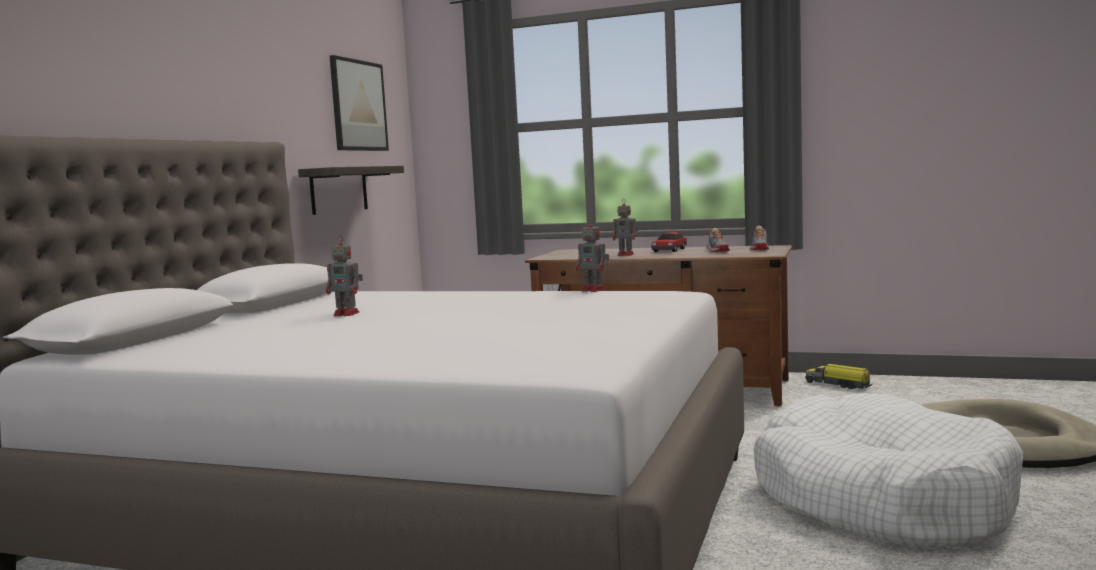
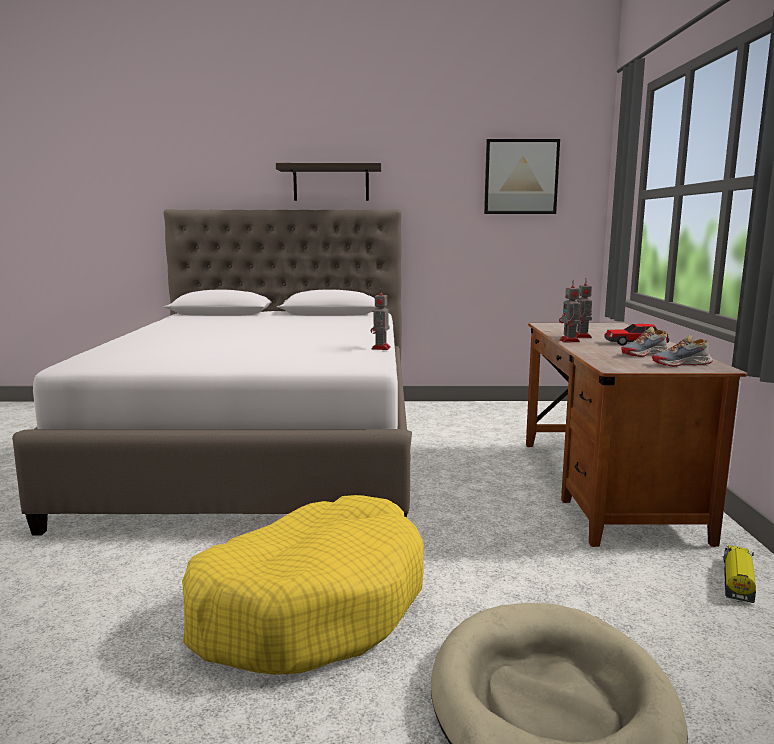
camera: 70 degrees right, 5 degrees up
shelf [298,166,404,215] -> shelf moved to [276,163,381,201]
toy robot [326,237,363,316] -> toy robot moved to [559,280,581,342]
white dog bed [754,393,1023,549] -> yellow dog bed [182,495,424,675]

